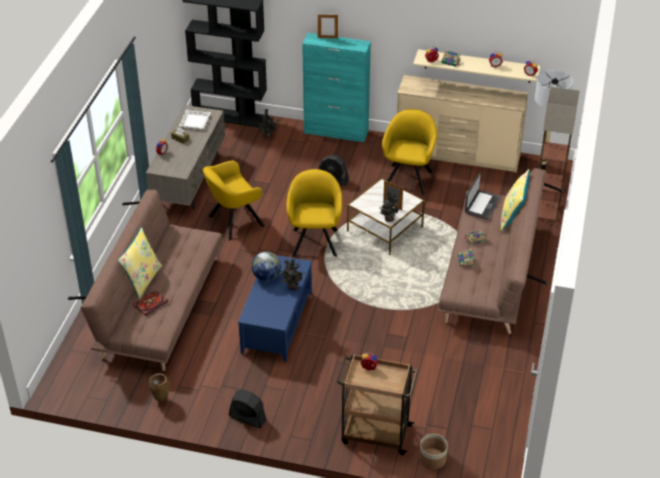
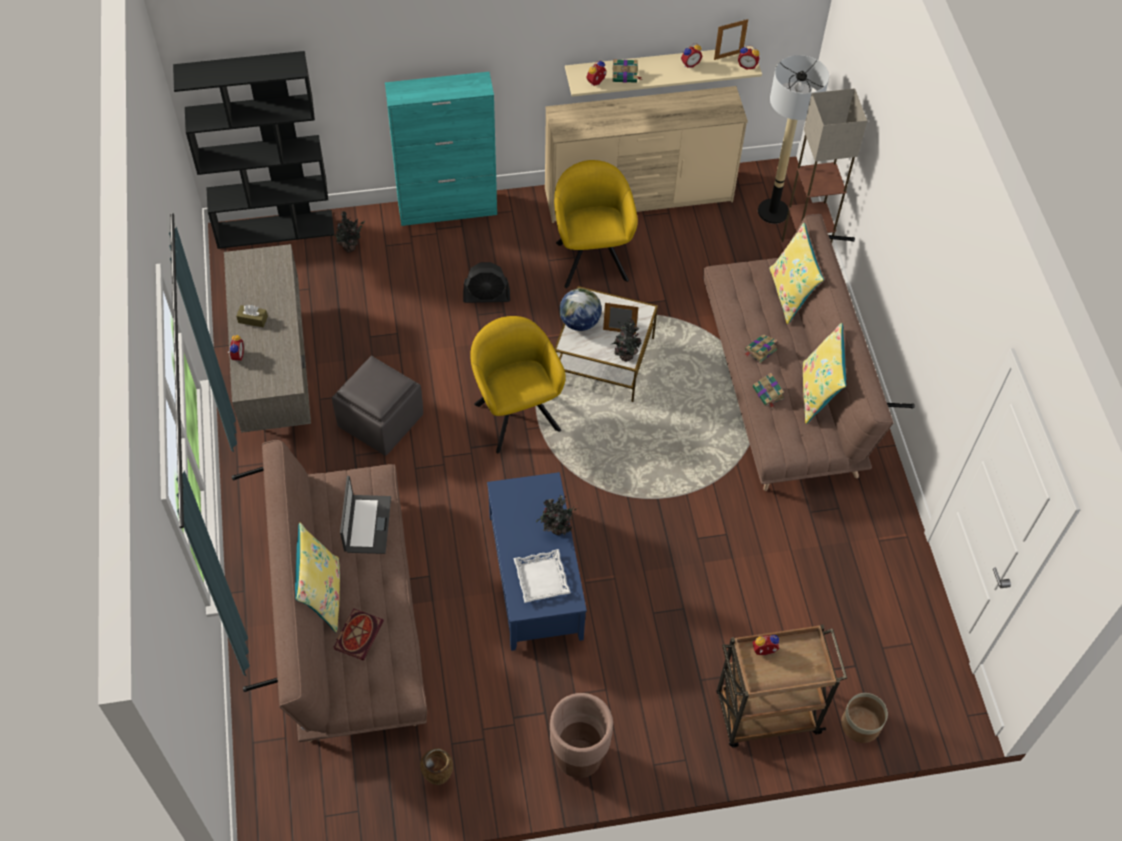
camera: 25 degrees left, 15 degrees up
white tray [179,110,211,129] -> white tray moved to [514,549,571,603]
yellow armchair [203,161,265,241] -> grey ottoman [332,355,423,456]
black fan [229,390,267,428] -> brown planter [550,693,613,778]
globe [251,251,281,281] -> globe moved to [559,288,602,331]
picture frame [318,14,338,38] -> picture frame moved to [714,19,748,60]
laptop [465,172,501,220] -> laptop moved to [340,476,391,554]
none -> yellow pillow [803,323,846,424]

